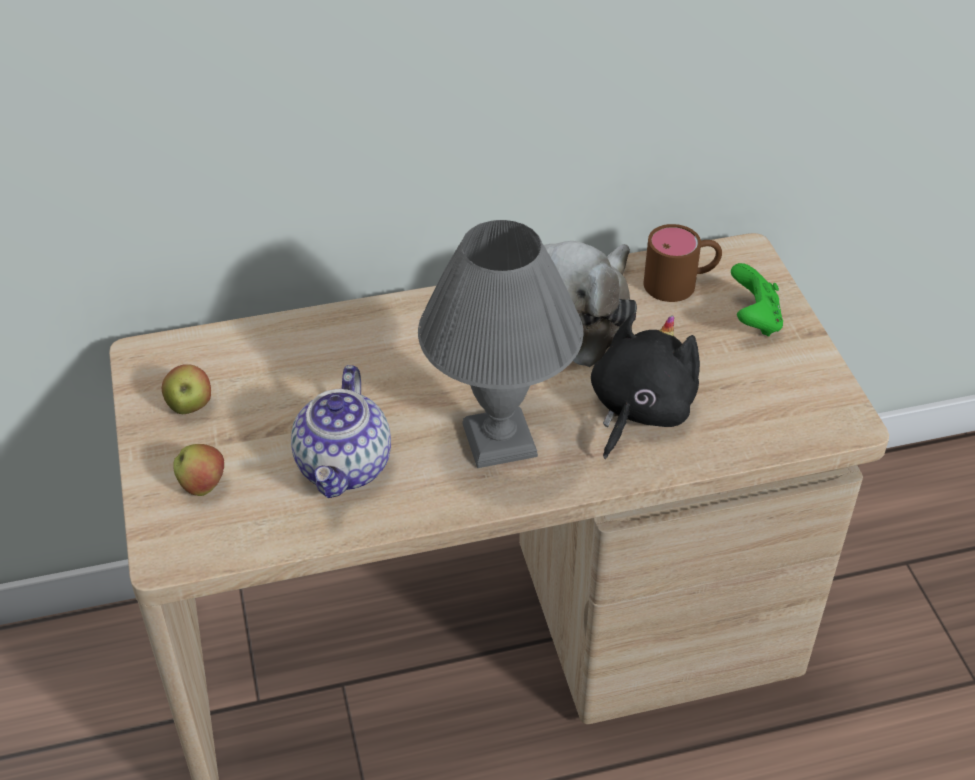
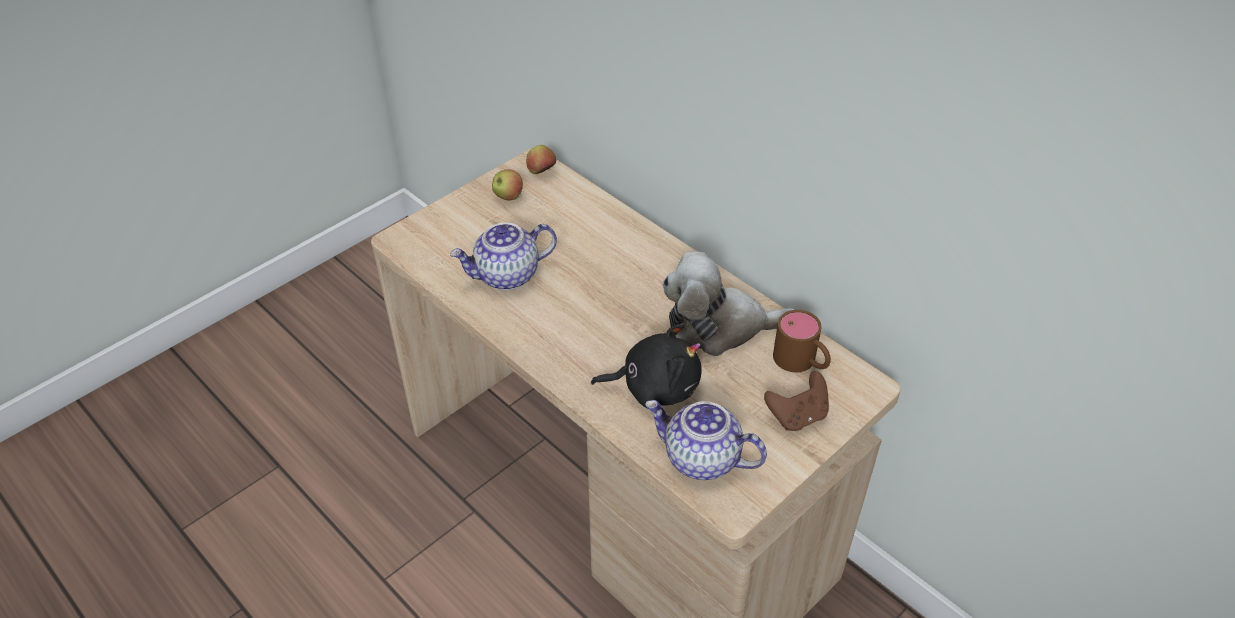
camera: 60 degrees right, 0 degrees up
apple [173,444,224,496] -> apple moved to [526,145,556,174]
grey table lamp [418,220,584,468] -> none
green game controller [731,263,783,337] -> brown game controller [764,371,829,431]
none -> teapot [645,400,767,480]

